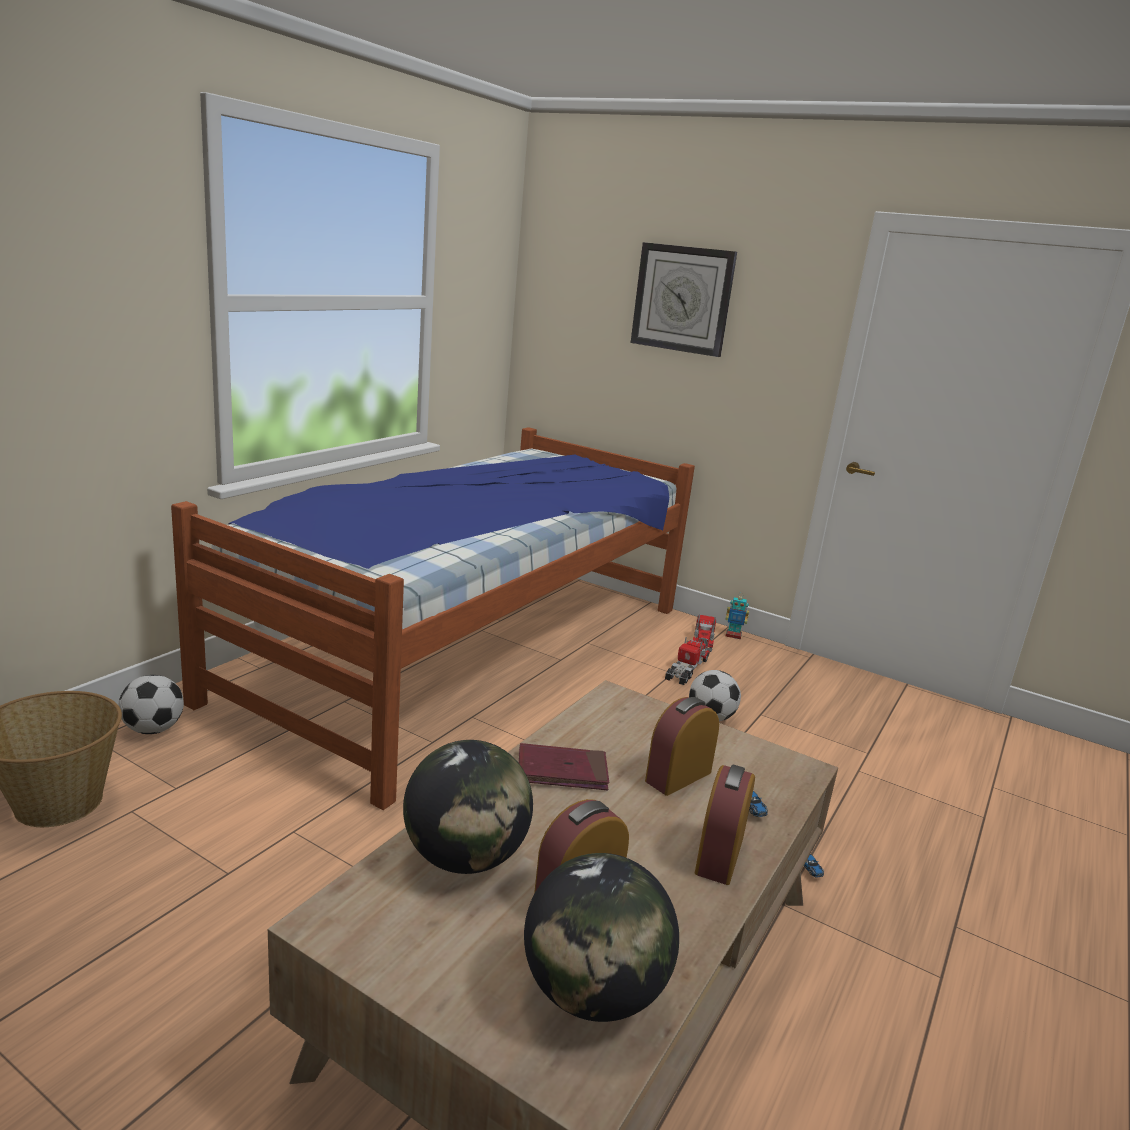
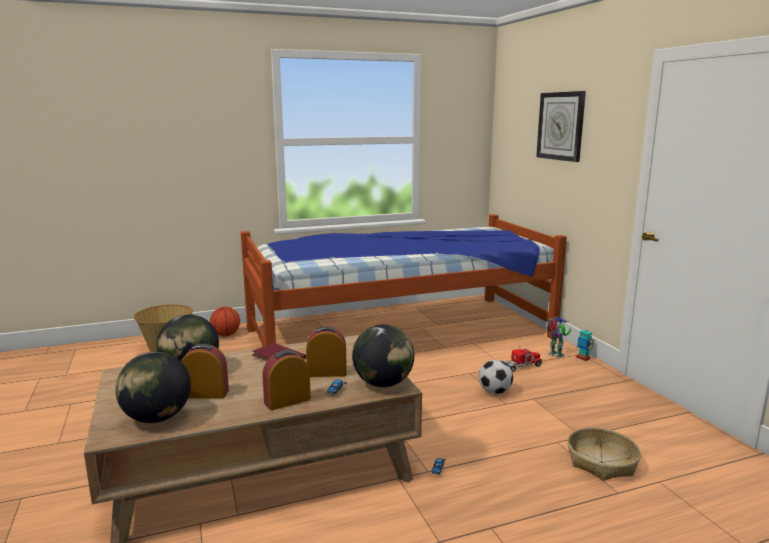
camera: 40 degrees right, 5 degrees down
football [119,675,184,734] -> basketball [210,307,240,336]
toy truck [693,614,716,652] -> toy robot [546,317,571,359]
none -> globe [352,325,414,387]
none -> basket [568,428,641,481]

